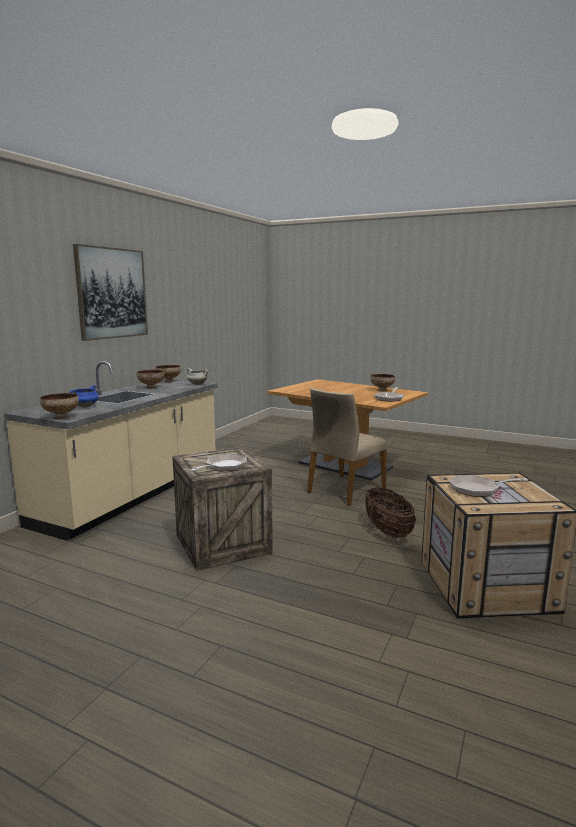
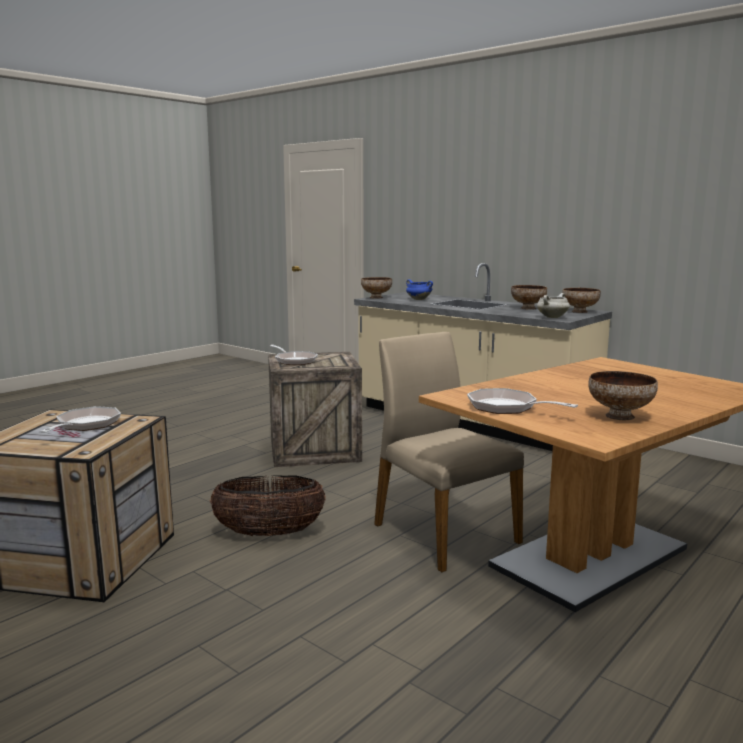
camera: 105 degrees right, 0 degrees up
picture [73,244,148,341] -> none

